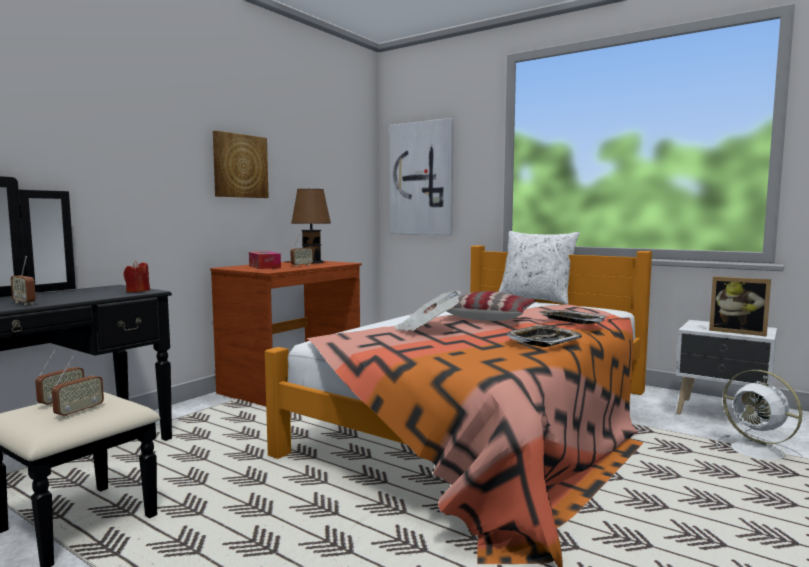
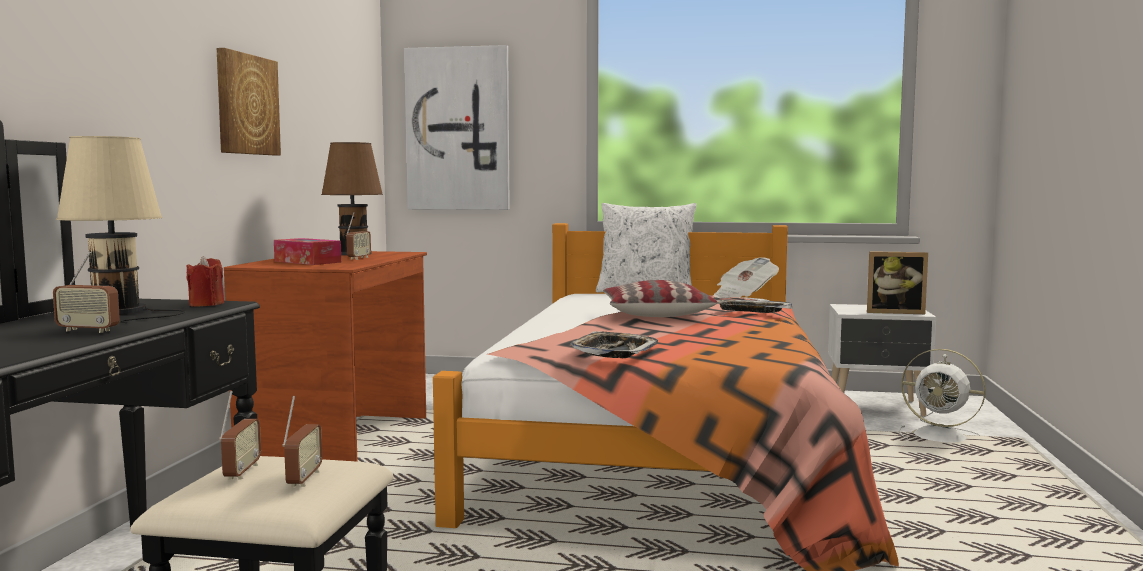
camera: 25 degrees left, 0 degrees up
newspaper [394,291,461,331] -> newspaper moved to [713,257,779,298]
tray [507,325,582,347] -> tray moved to [570,331,658,358]
none -> beige table lamp [56,136,185,323]

